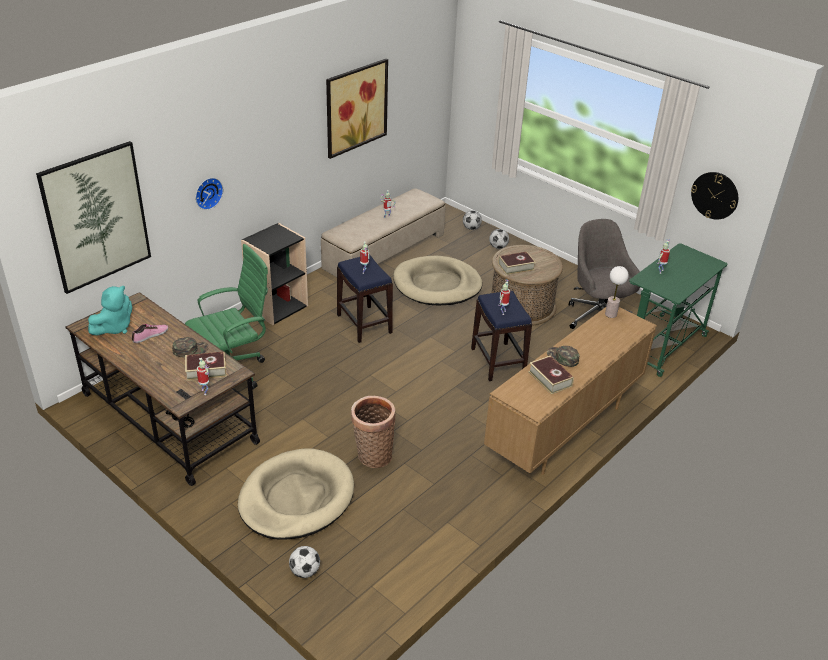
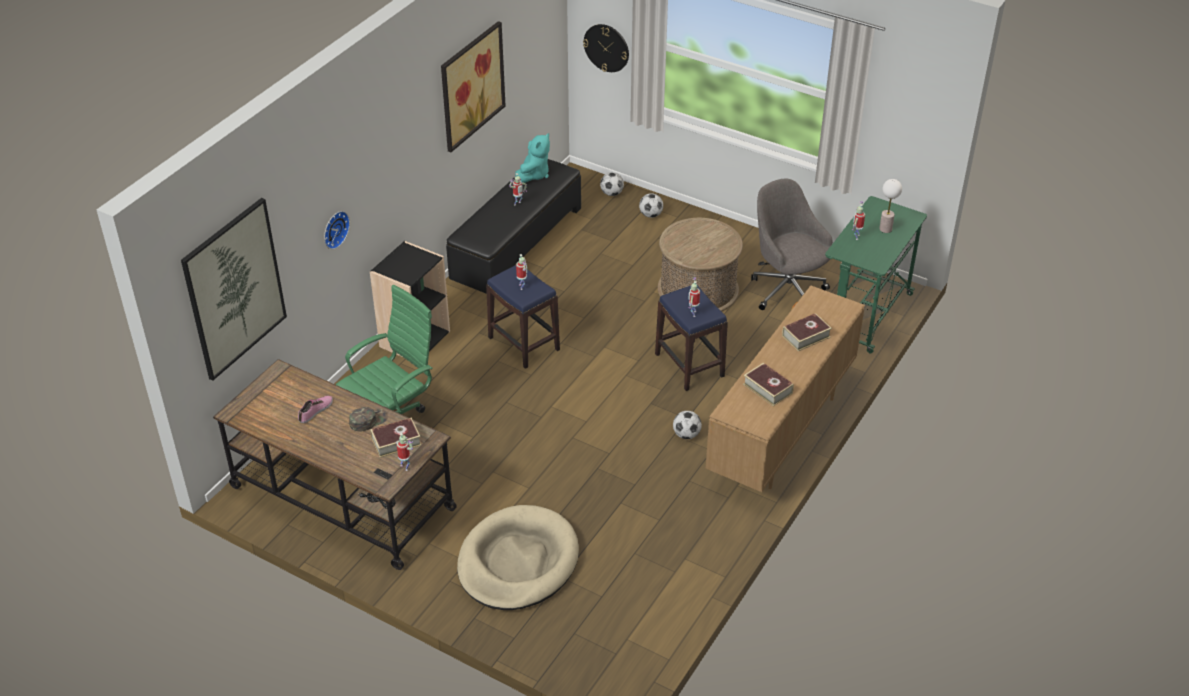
camera: 10 degrees left, 5 degrees up
turquoise plush toy [88,286,132,335] -> turquoise plush toy moved to [515,133,550,183]
football [289,546,320,578] -> football moved to [673,411,702,439]
beige bench [321,188,446,281] -> black bench [446,159,581,294]
basket [351,396,396,468] -> none
beige dog bed [393,256,482,305] -> none
book [498,252,536,275] -> book moved to [782,313,832,351]
green cap [547,346,580,367] -> none
table lamp [605,266,629,318] -> table lamp moved to [879,179,902,233]
wall clock [691,172,738,220] -> wall clock moved to [583,24,629,72]

